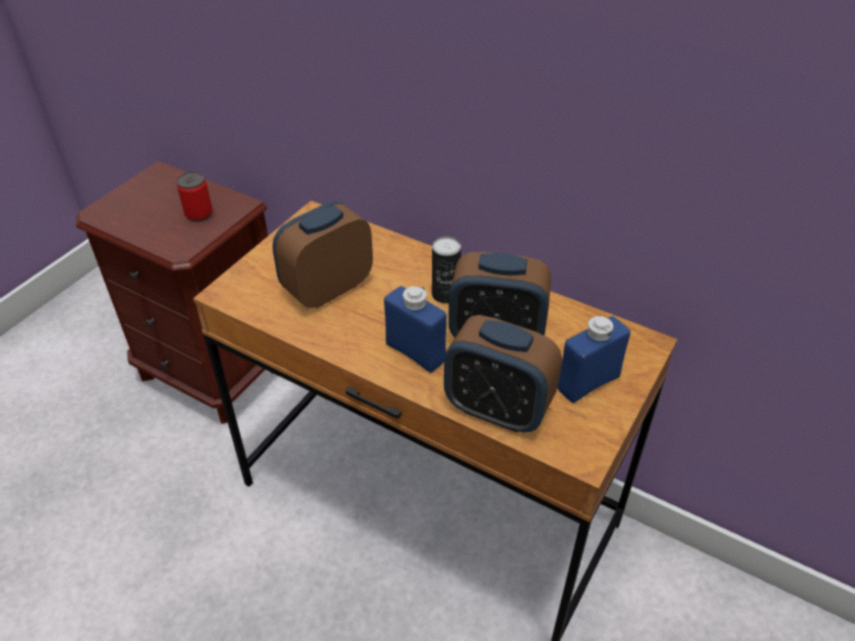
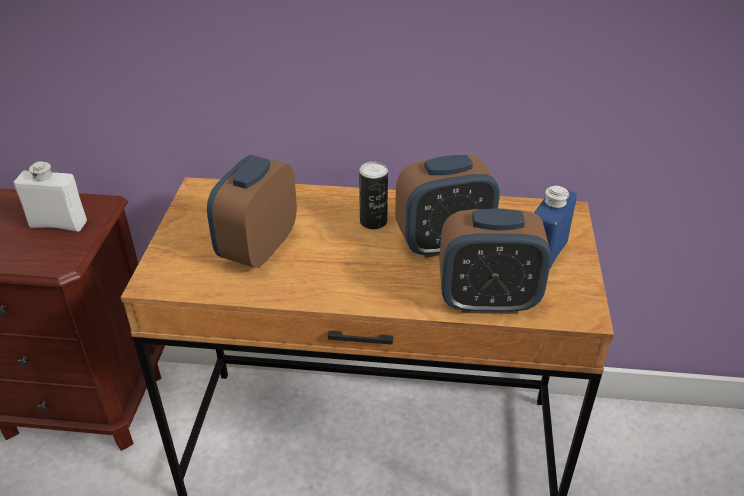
camera: 25 degrees left, 5 degrees down
can [177,172,213,222] -> white bottle [14,161,87,232]
blue bottle [384,286,447,373] -> none

